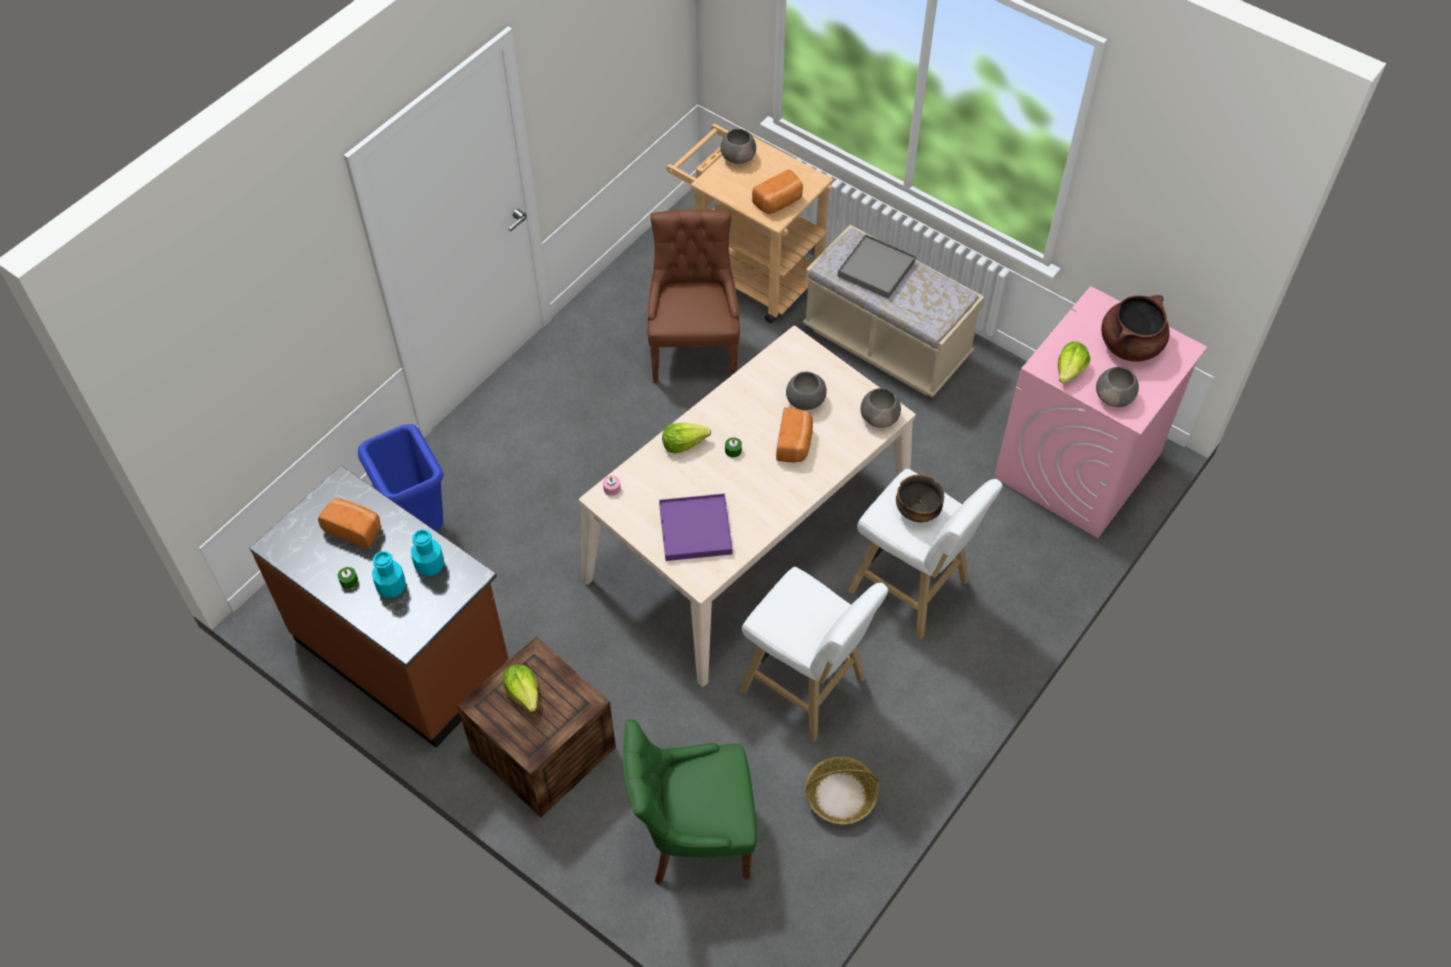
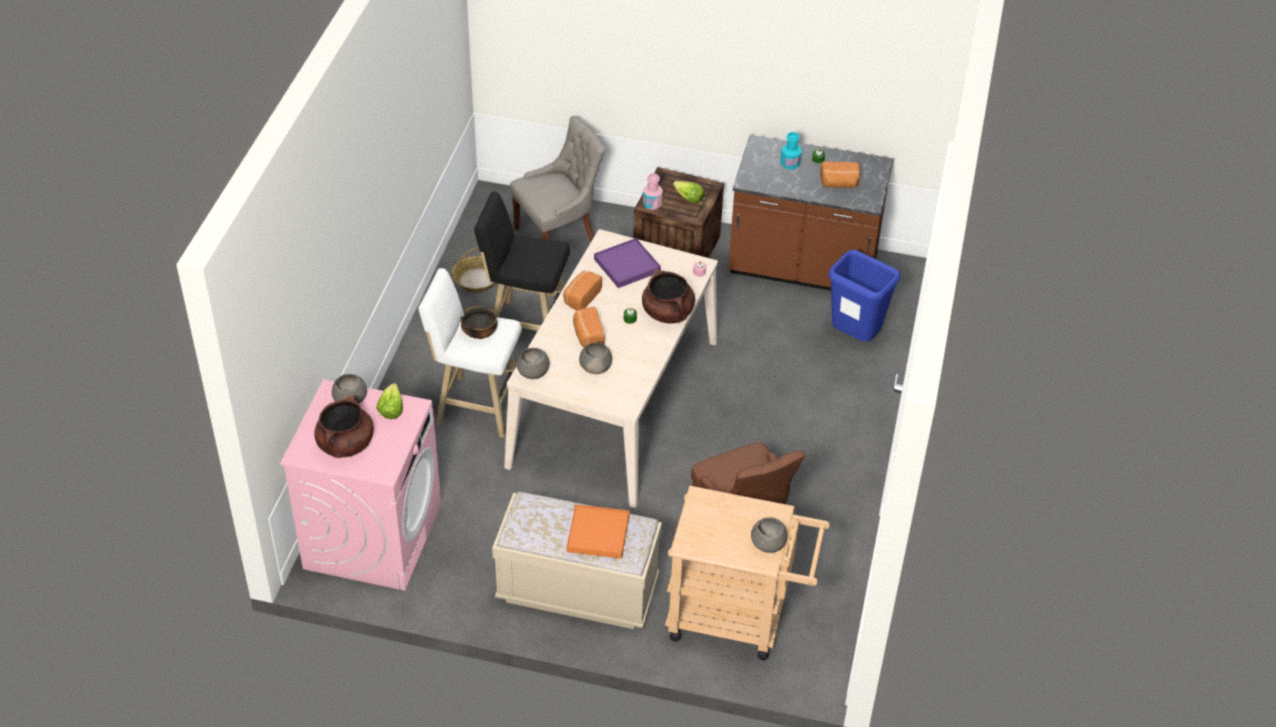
camera: 155 degrees right, 10 degrees down
turquoise bottle [411,529,444,576] -> none
green chair [623,719,757,885] -> grey chair [510,116,605,242]
lettuce [662,423,711,454] -> brown cooking pot [642,270,695,324]
white stool [739,567,888,742] -> black stool [474,192,570,331]
bread [752,170,803,214] -> bread moved to [563,271,602,310]
grey tray [838,234,916,299] -> orange tray [567,504,629,559]
none -> pink bottle [643,173,663,210]

